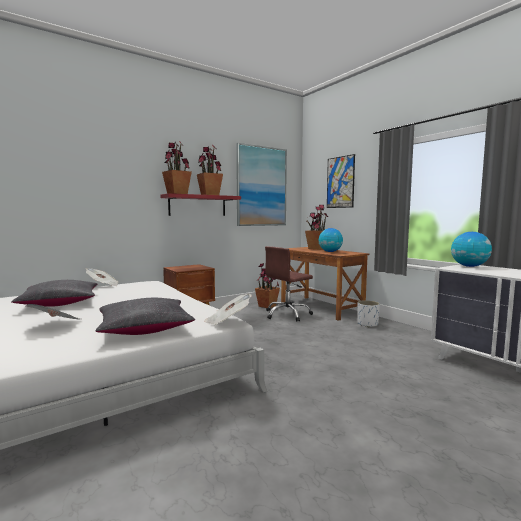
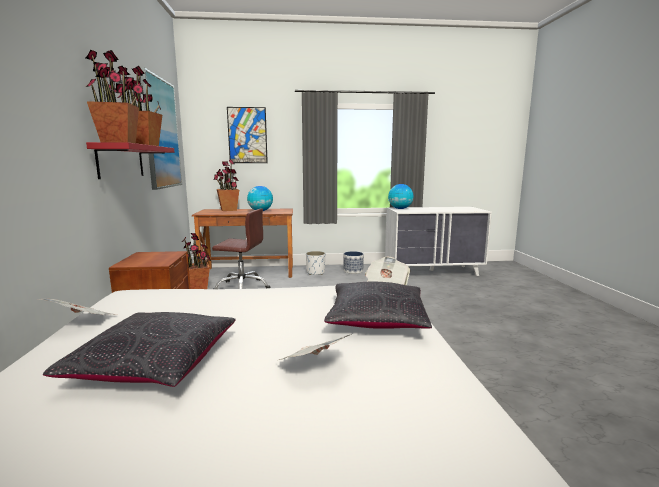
camera: 60 degrees left, 5 degrees up
brown office chair [265,246,313,321] -> brown office chair turned 75 degrees counterclockwise [212,208,270,289]
none -> planter [343,251,364,274]

